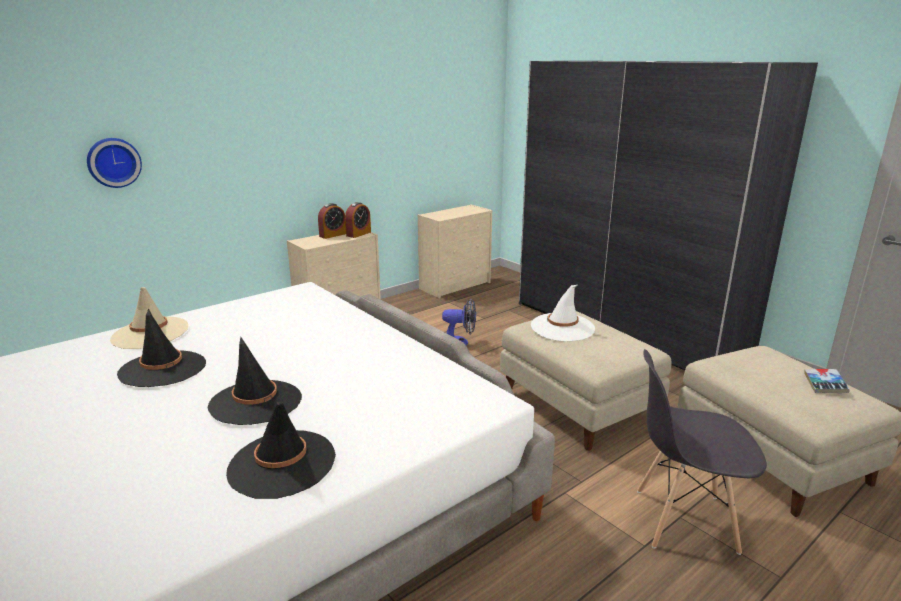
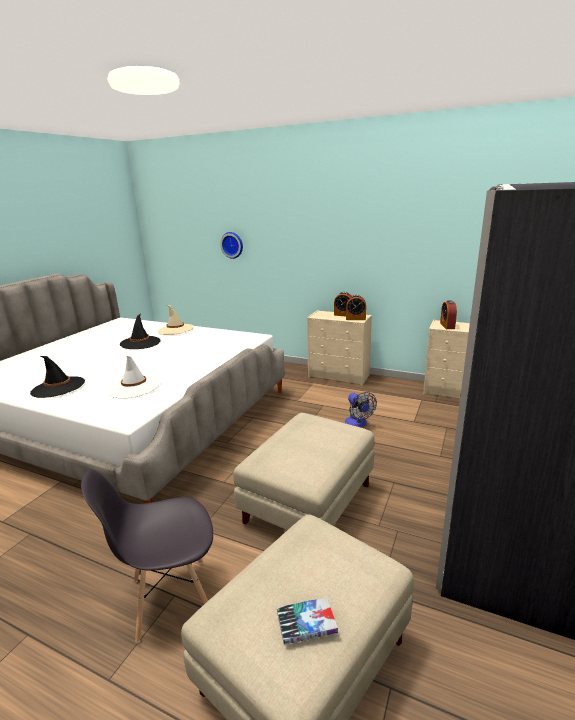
camera: 65 degrees right, 0 degrees up
black hat [208,337,302,425] -> none
white hat [531,285,595,342] -> white hat moved to [108,356,160,399]
grey chair [637,349,767,555] -> grey chair turned 90 degrees counterclockwise [81,469,213,643]
none -> alarm clock [440,300,457,329]

